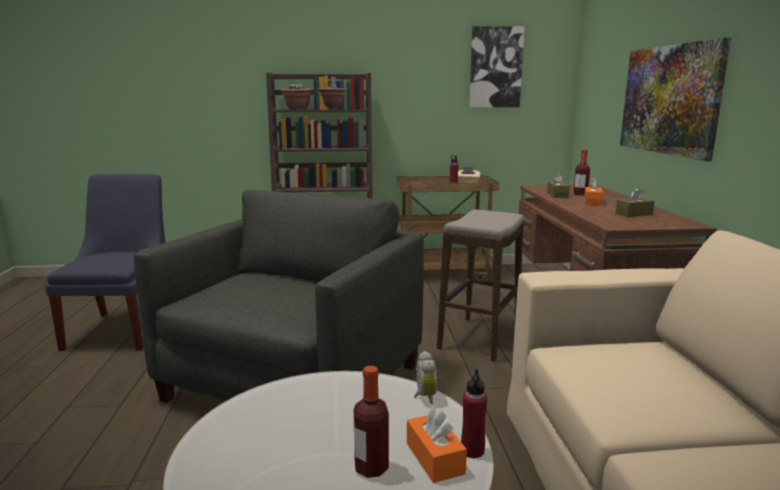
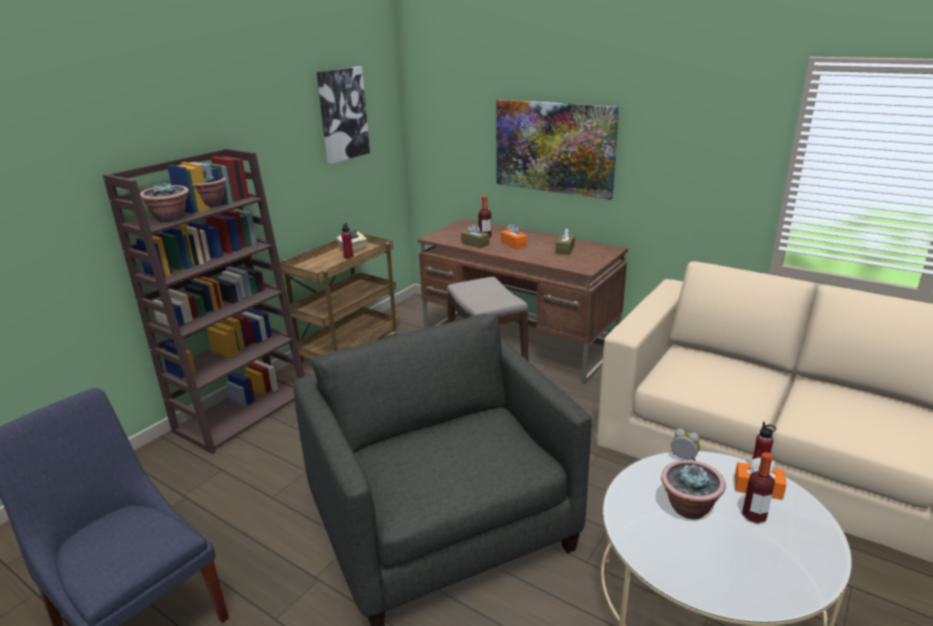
camera: 50 degrees left, 10 degrees up
none -> potted plant [661,460,726,519]

